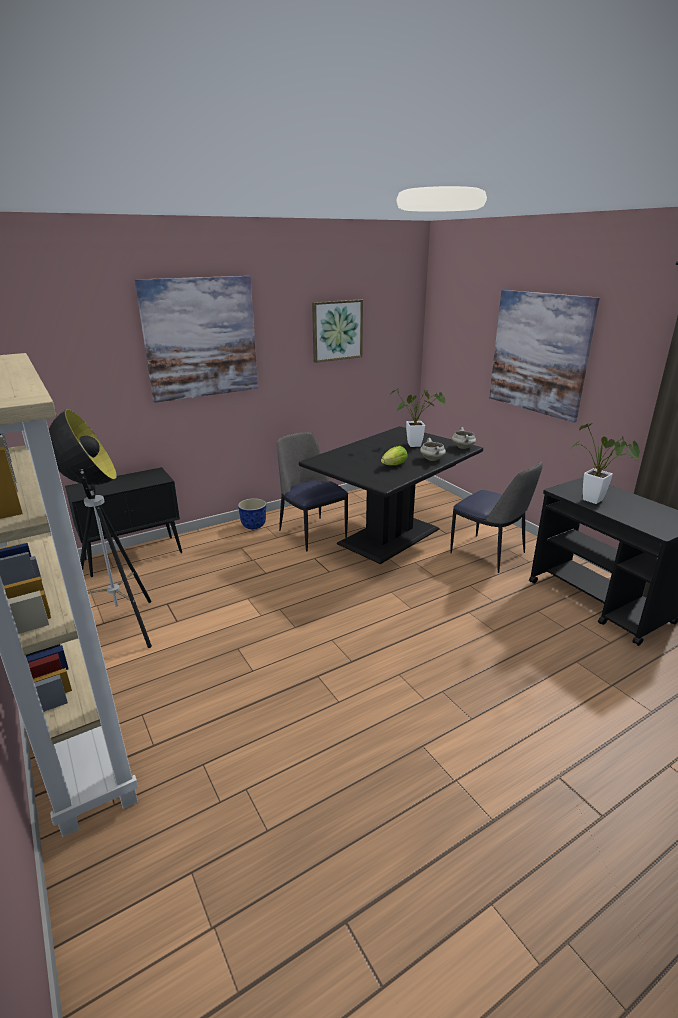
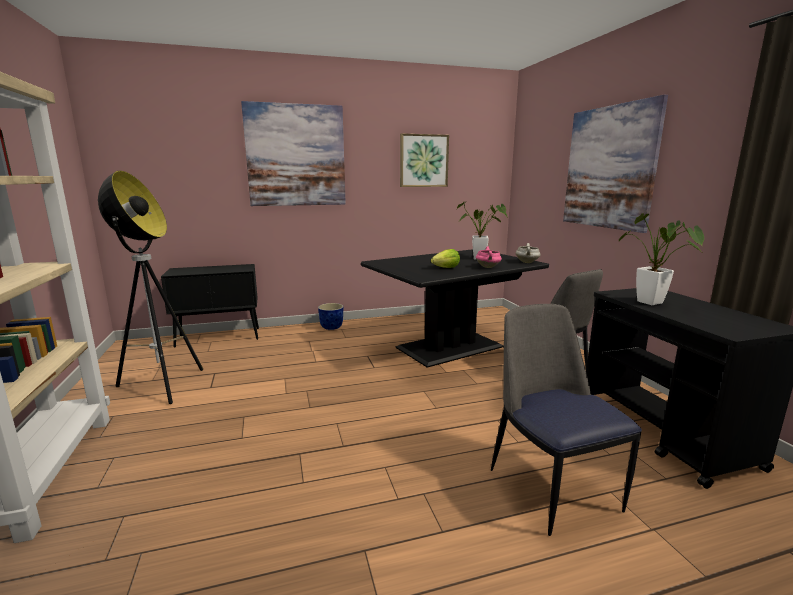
camera: 15 degrees right, 10 degrees down
chair [277,432,348,551] -> chair moved to [491,304,642,536]
white cooking pot [420,438,446,461] -> pink cooking pot [476,247,502,268]

